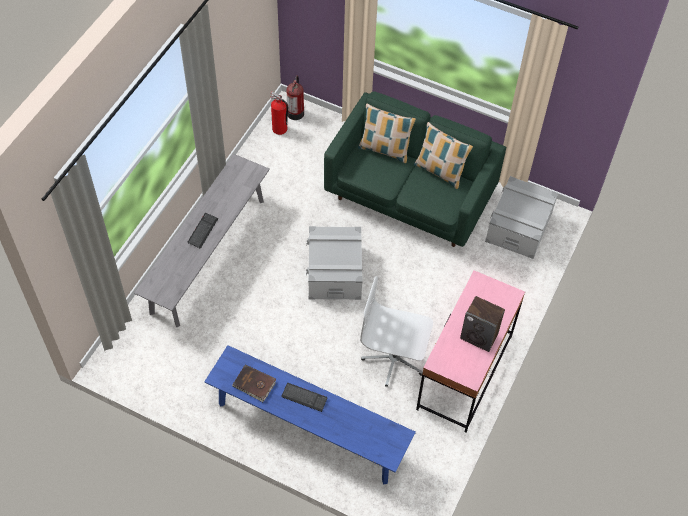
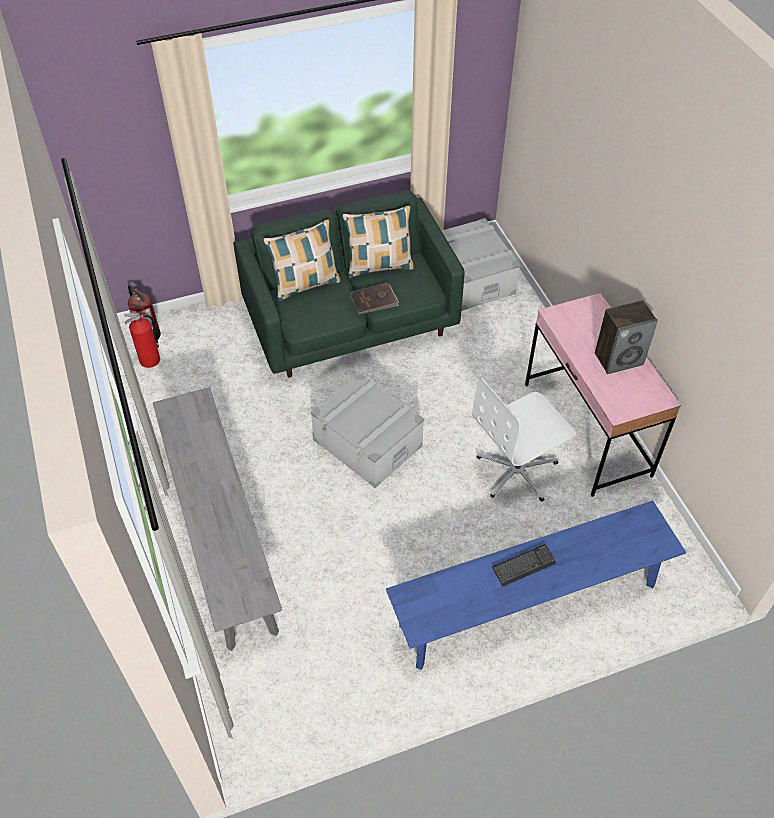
camera: 45 degrees left, 5 degrees down
keyboard [187,213,218,249] -> none
brown book [232,365,276,402] -> brown book moved to [350,282,399,315]

